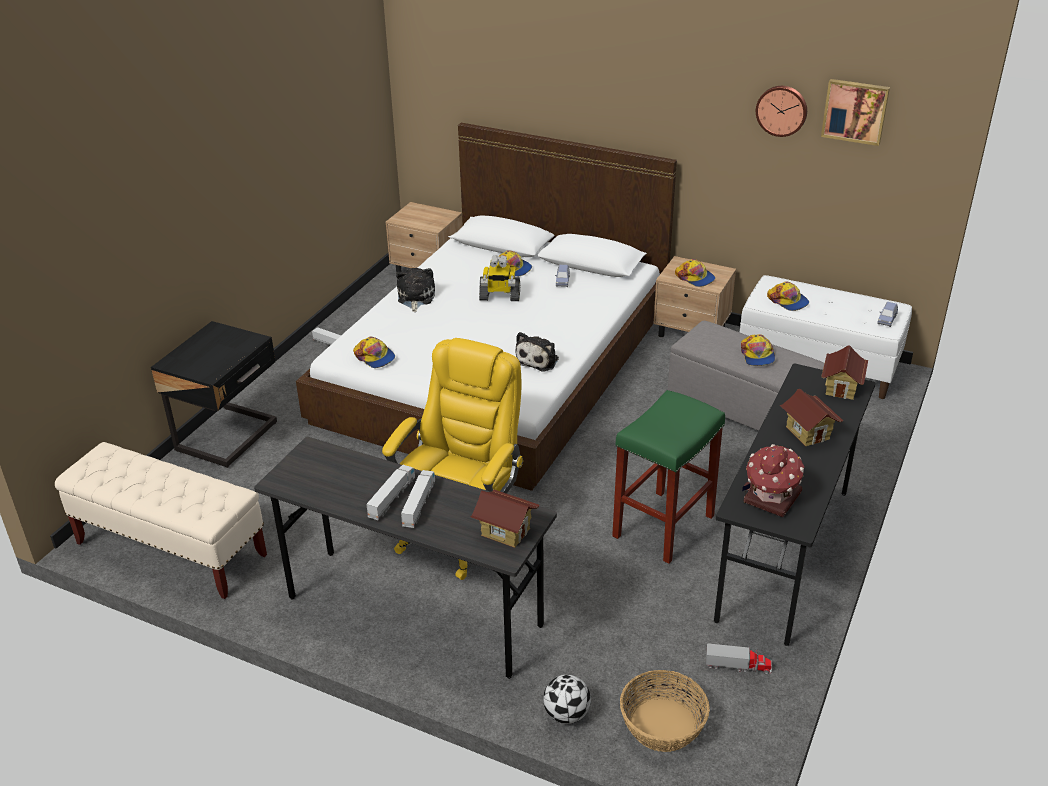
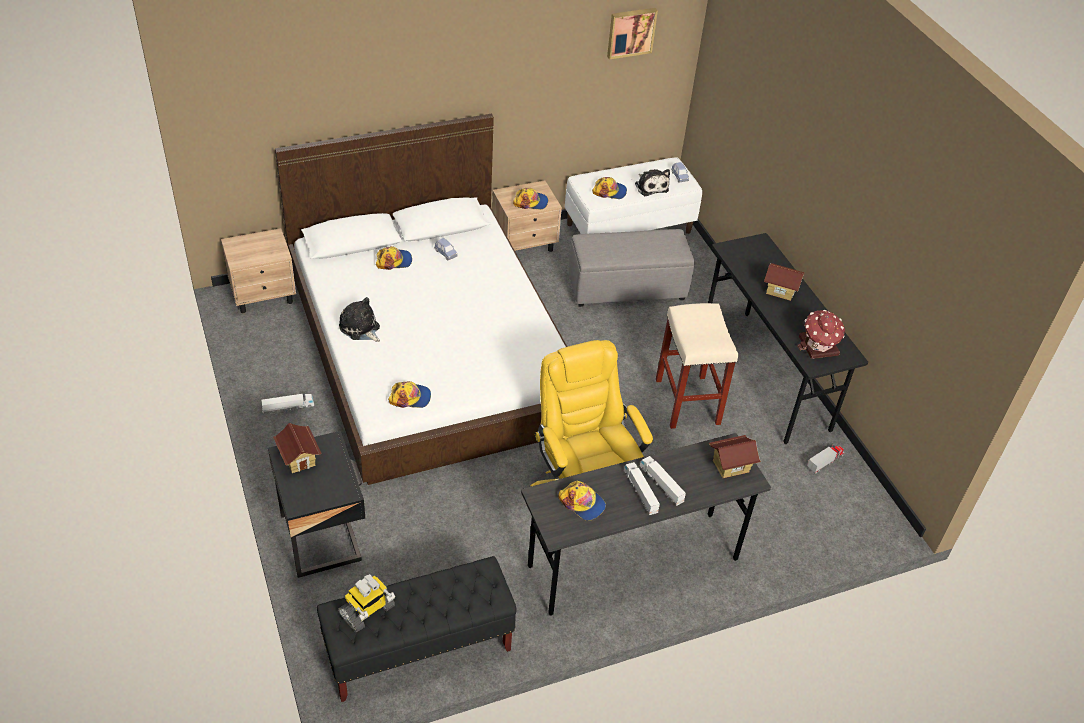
camera: 50 degrees left, 10 degrees up
beige bench [55,442,267,599] -> black bench [317,556,517,702]
toy robot [479,255,520,301] -> toy robot moved to [338,574,395,632]
plush toy [515,332,559,372] -> plush toy moved to [635,169,670,196]
football [543,674,591,724] -> none
green stool [612,390,725,564] -> beige stool [656,303,738,429]
basket [620,670,710,752] -> none
cap [741,334,775,366] -> cap moved to [558,481,606,521]
wall clock [756,86,807,137] -> none
toy house [821,345,868,400] -> toy house moved to [273,423,322,473]

